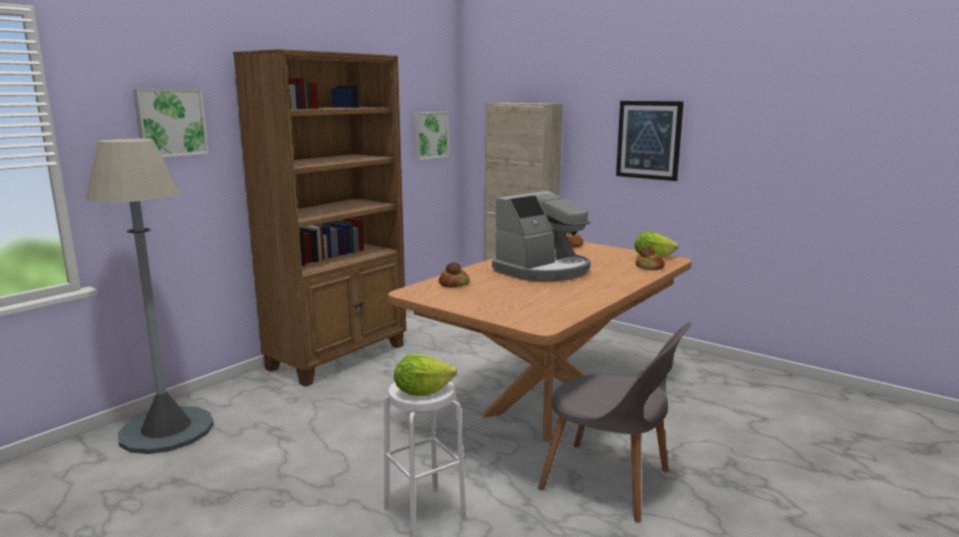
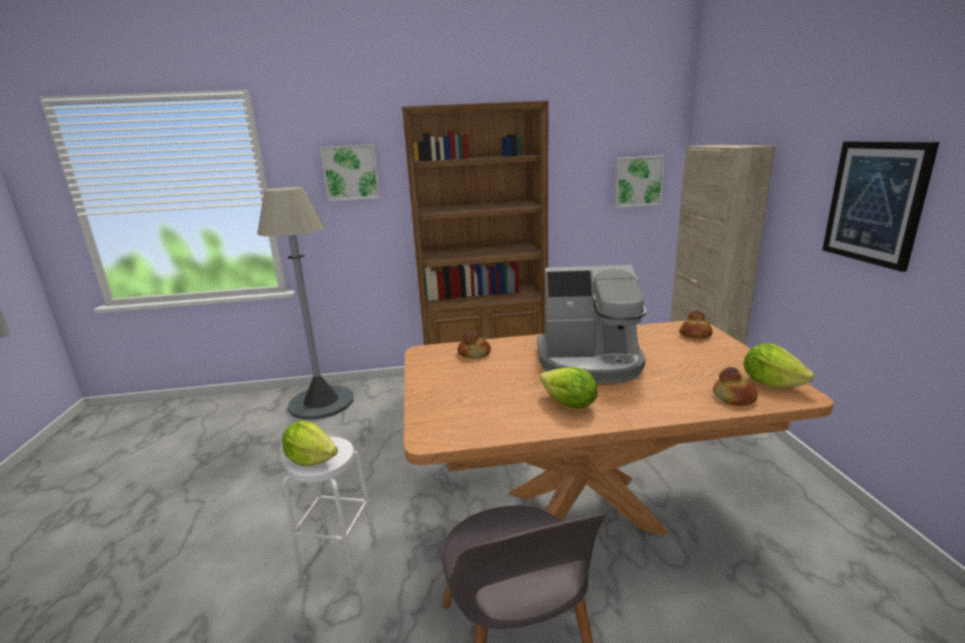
camera: 45 degrees right, 5 degrees up
none -> lettuce [539,367,597,409]

